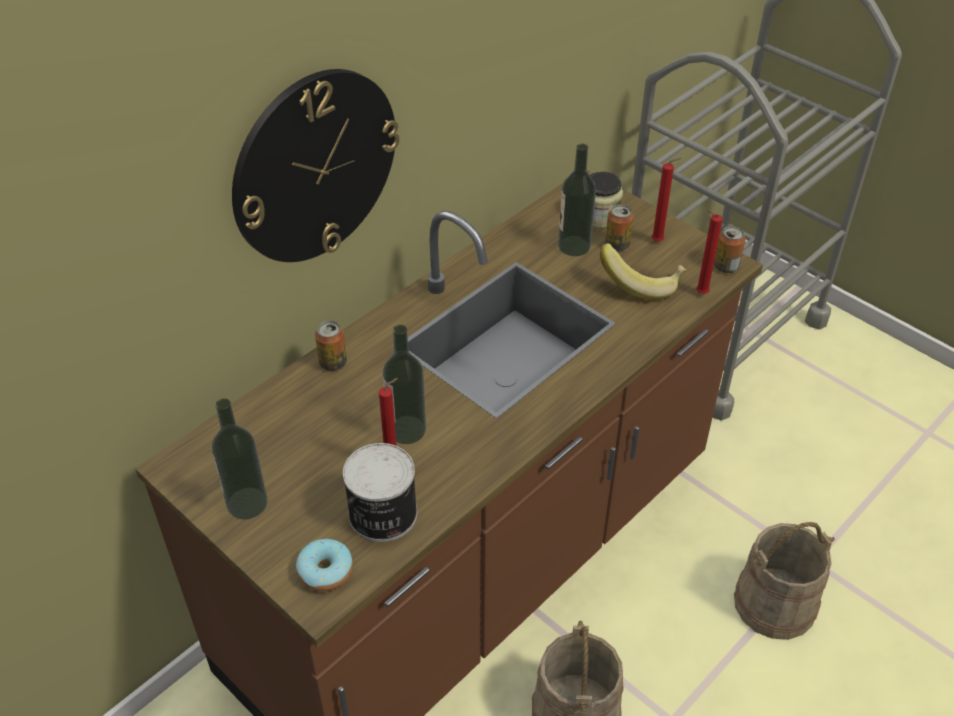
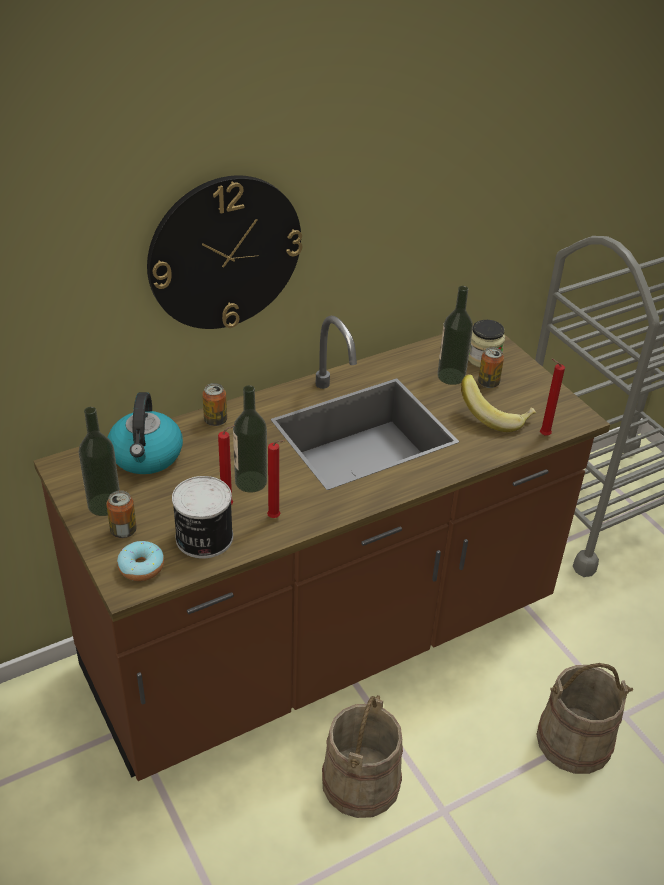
camera: 15 degrees right, 5 degrees down
red candle [651,158,681,242] -> red candle moved to [267,440,284,518]
can [714,226,746,273] -> can moved to [106,490,137,538]
none -> kettle [107,392,183,474]

